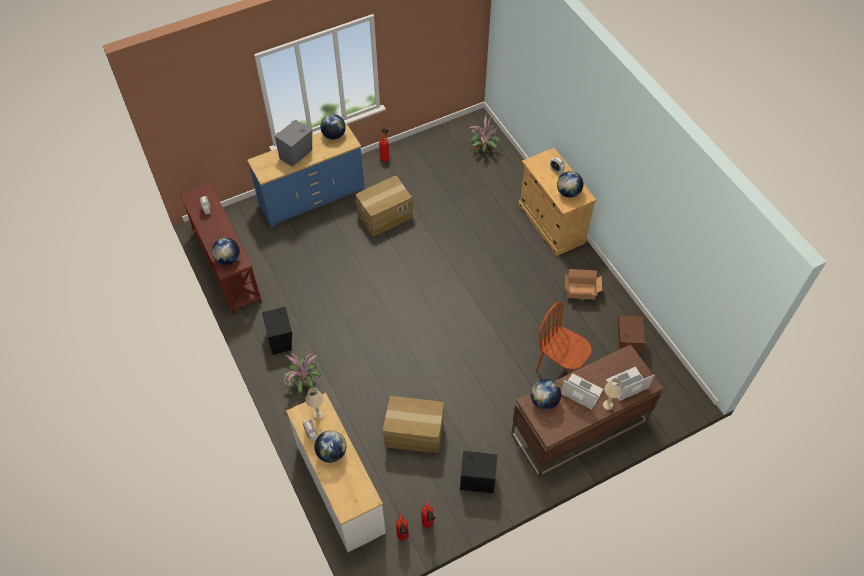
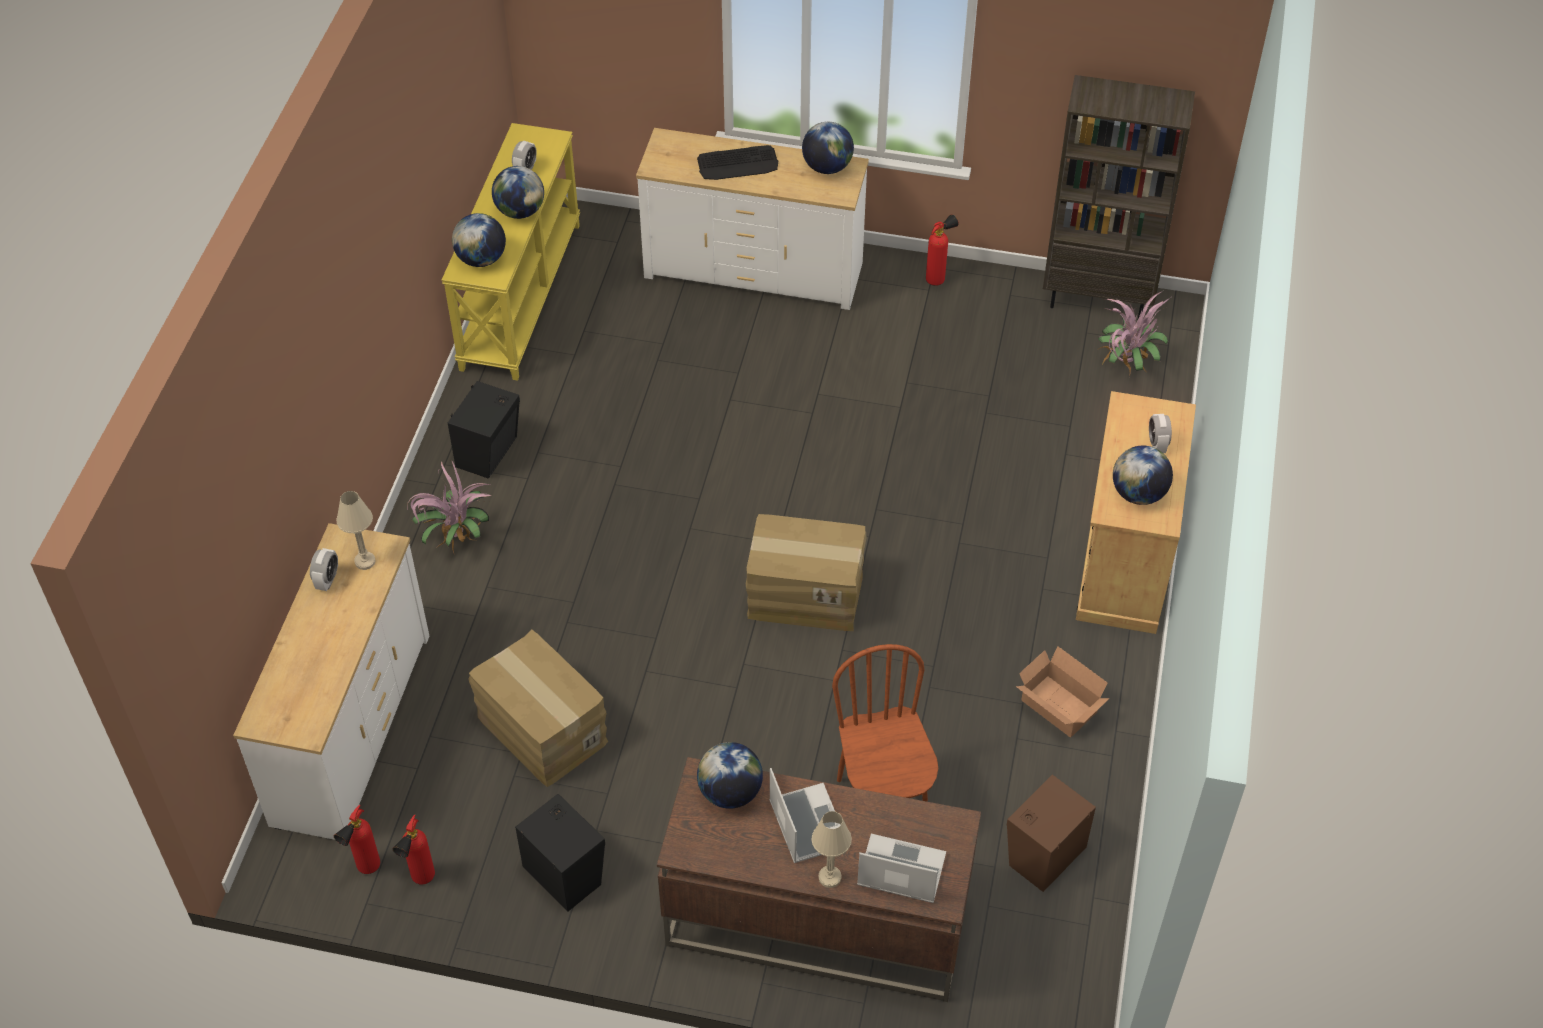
camera: 40 degrees right, 5 degrees down
brown console table [179,182,262,315] -> yellow console table [442,123,580,381]
blue dresser [247,123,365,228] -> white dresser [636,128,869,310]
grey speaker [275,119,313,167] -> keyboard [697,145,778,180]
globe [314,430,346,463] -> globe moved to [492,166,544,219]
cardboard box [356,176,413,236] -> cardboard box moved to [746,514,866,631]
none -> brown bookcase [1043,75,1195,321]

